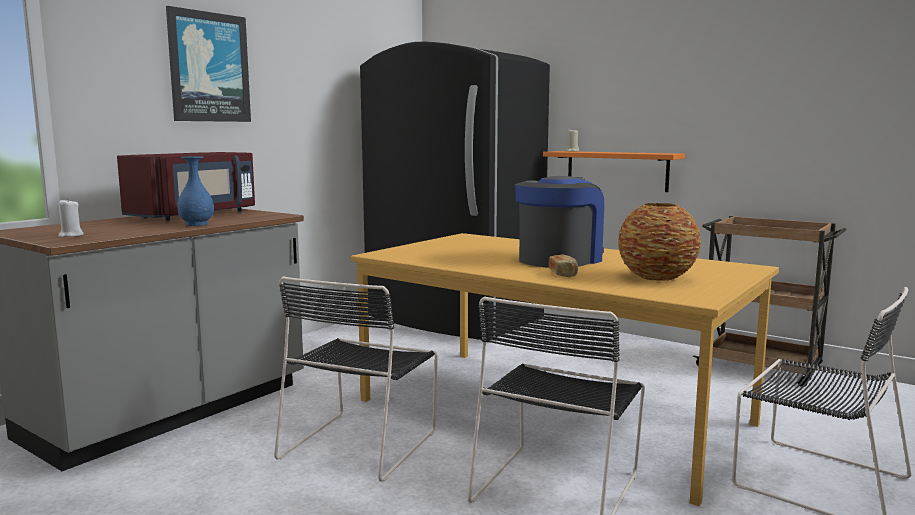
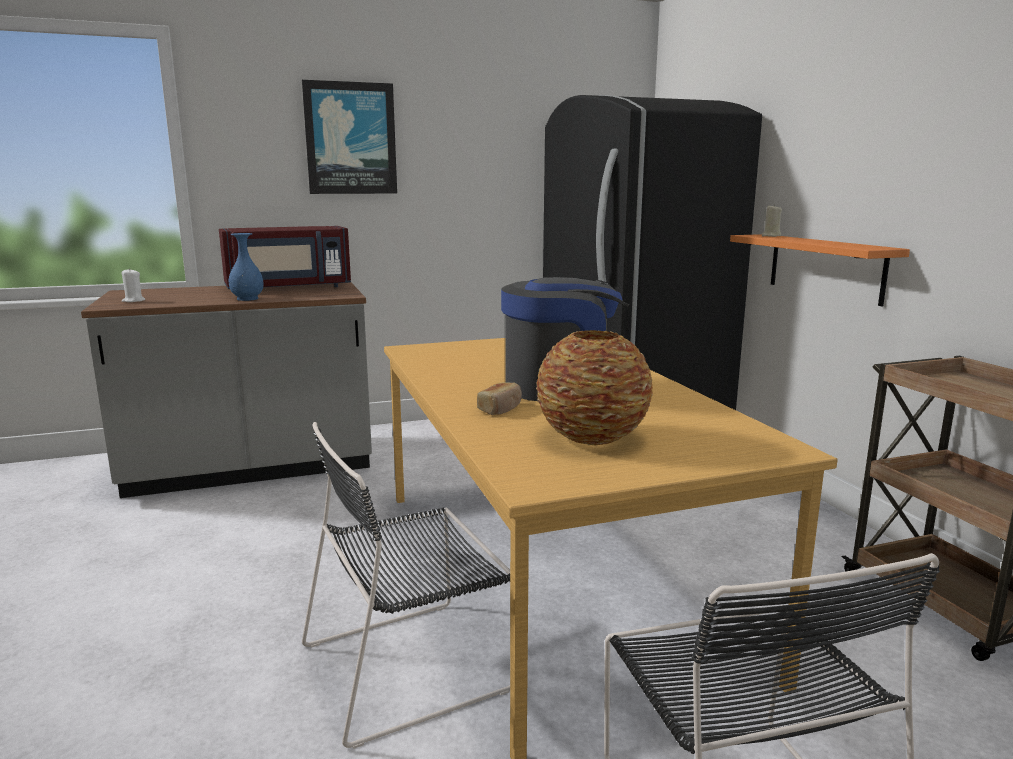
camera: 35 degrees right, 5 degrees up
black chair [274,277,438,482] -> none

